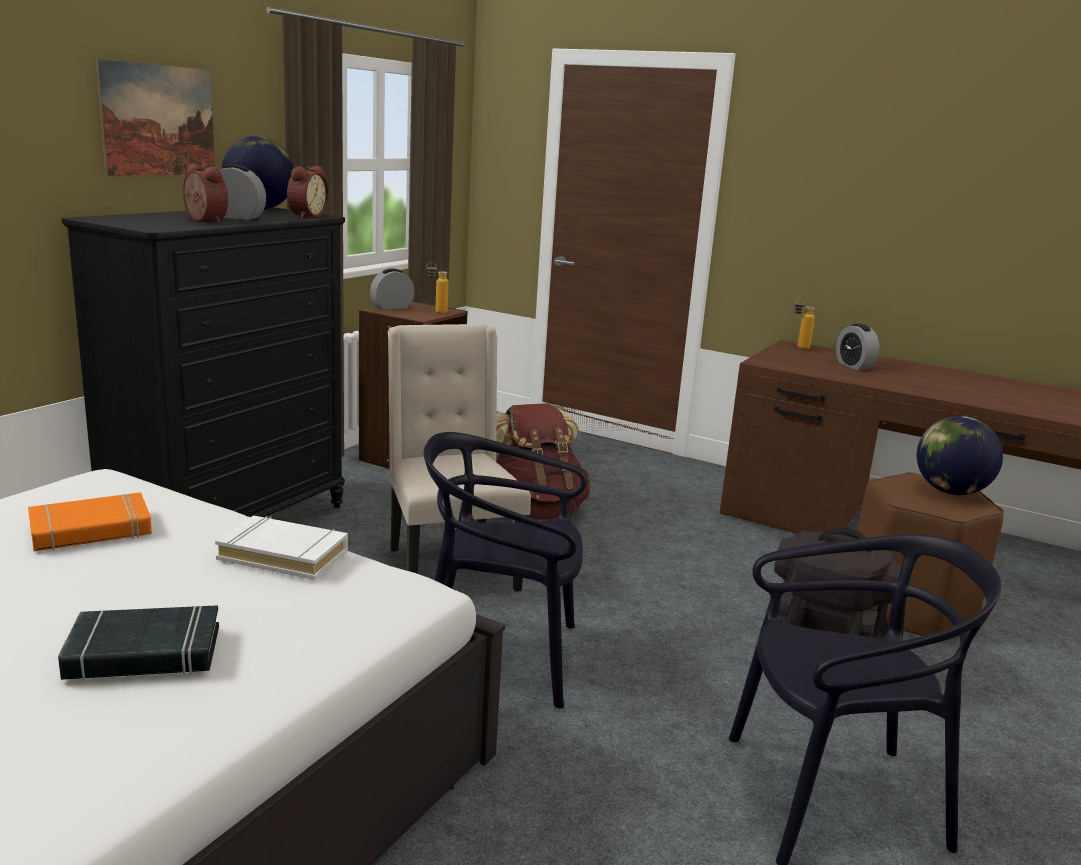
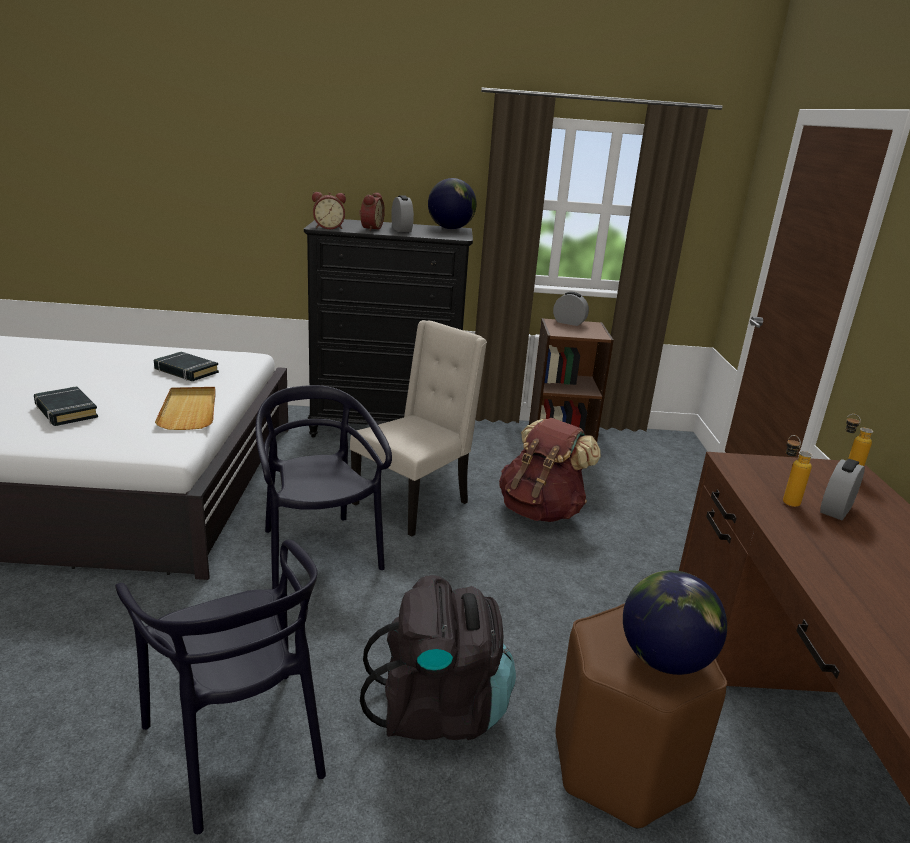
camera: 60 degrees right, 5 degrees up
orange book [28,492,152,551] -> black book [154,352,219,381]
picture [96,59,215,176] -> none
white book [215,516,348,580] -> beige tray [155,387,216,430]
alarm clock [287,166,329,218] -> alarm clock moved to [312,192,346,229]
bottle [426,262,449,314] -> bottle moved to [783,435,813,507]

